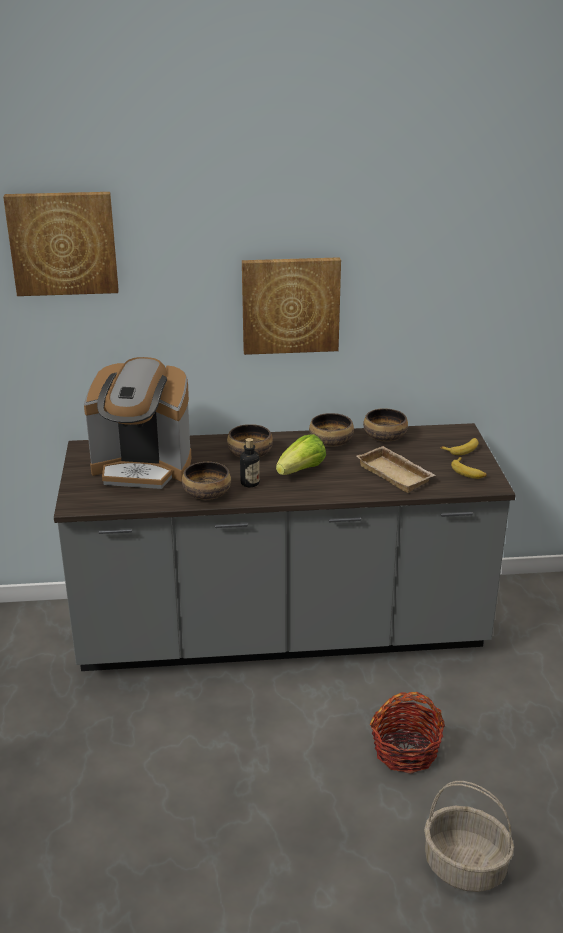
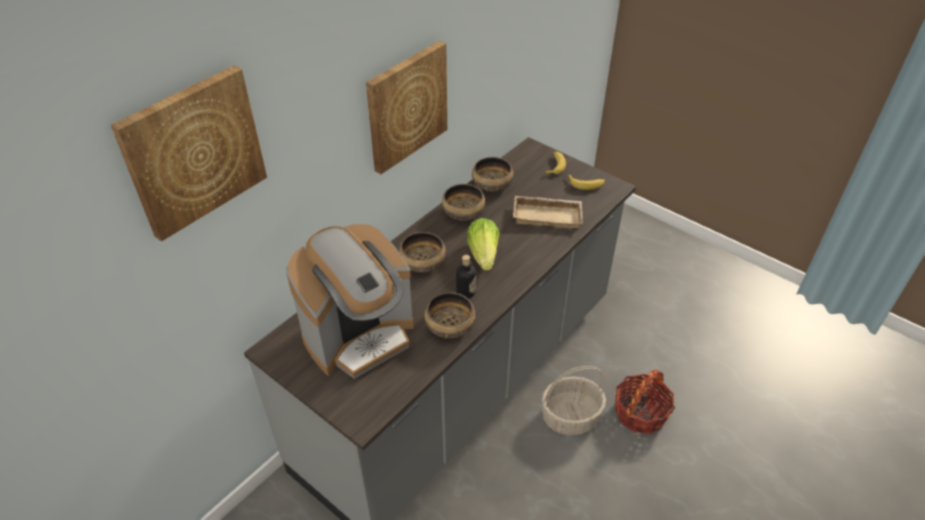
camera: 45 degrees left, 15 degrees up
basket [424,781,514,892] -> basket moved to [542,366,606,435]

